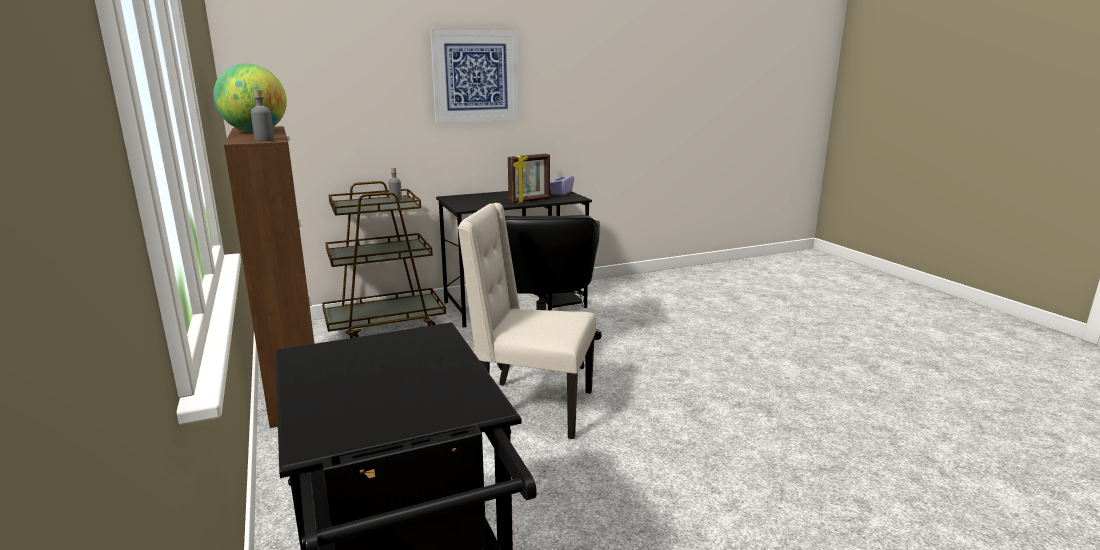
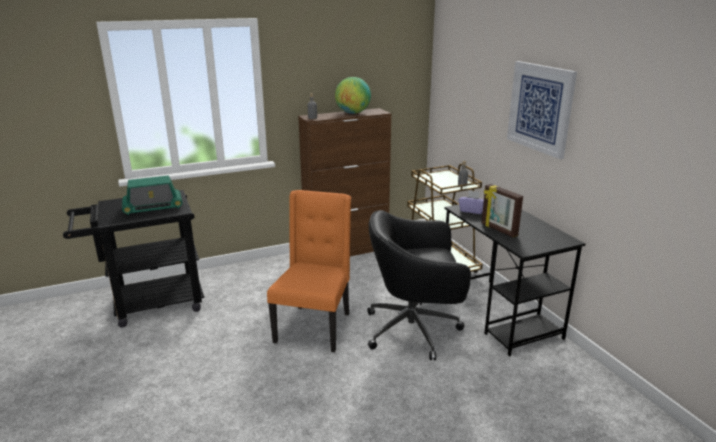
camera: 90 degrees right, 5 degrees up
beige chair [458,203,596,439] -> orange chair [267,190,351,352]
purple tissue box [550,170,574,195] -> purple tissue box moved to [458,190,484,214]
none -> radio [122,175,183,215]

